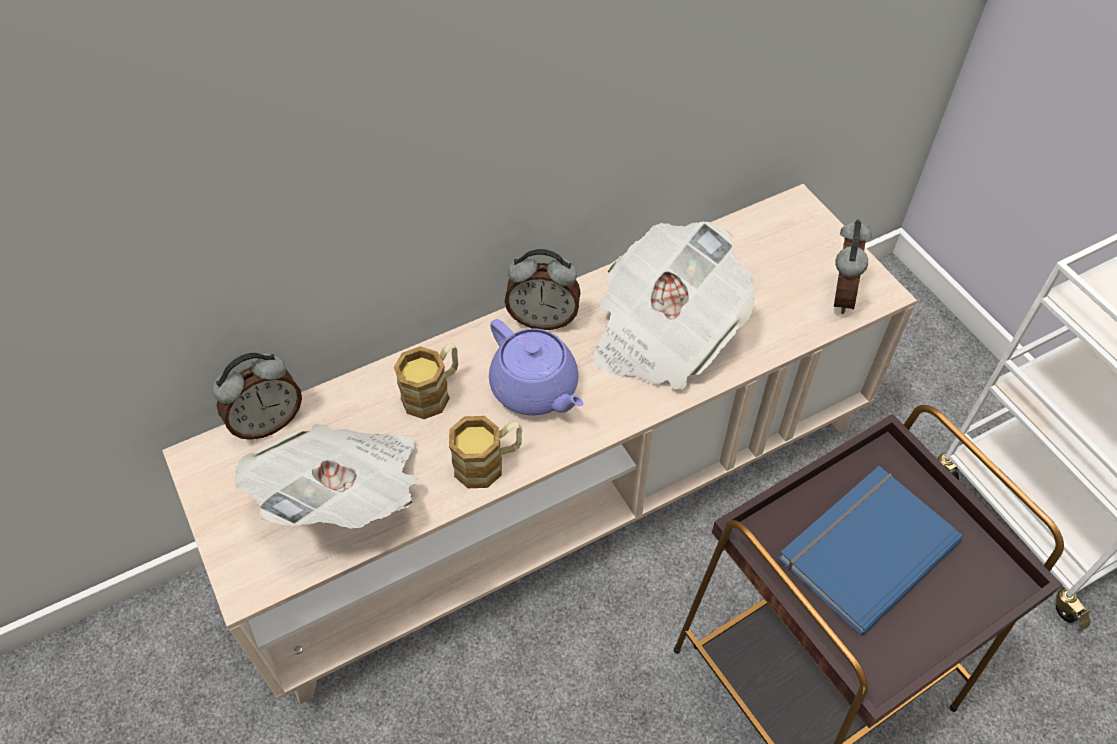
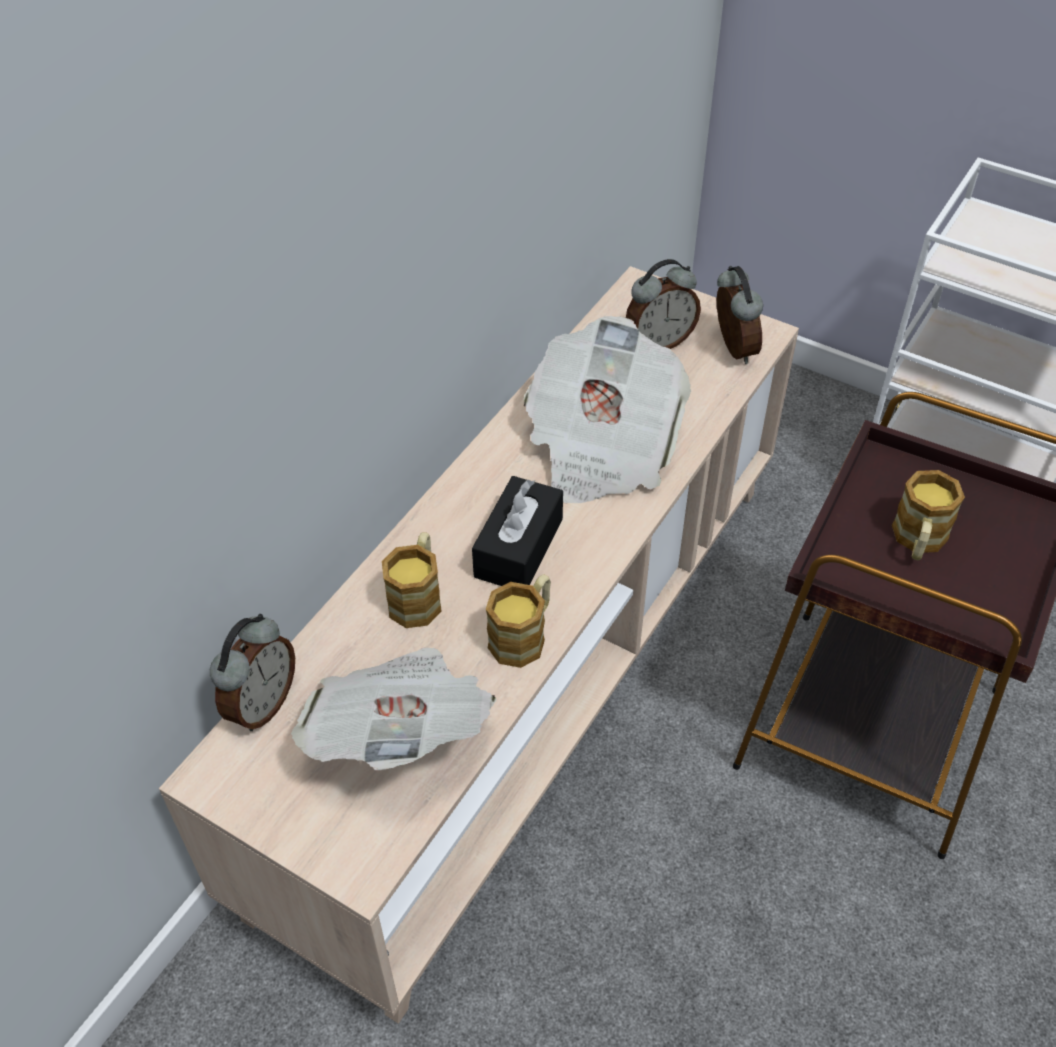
camera: 30 degrees left, 5 degrees down
purple teapot [489,319,584,415] -> black tissue box [472,476,563,586]
alarm clock [505,249,580,330] -> alarm clock moved to [626,259,701,349]
blue book [778,466,963,636] -> mug [892,470,965,560]

